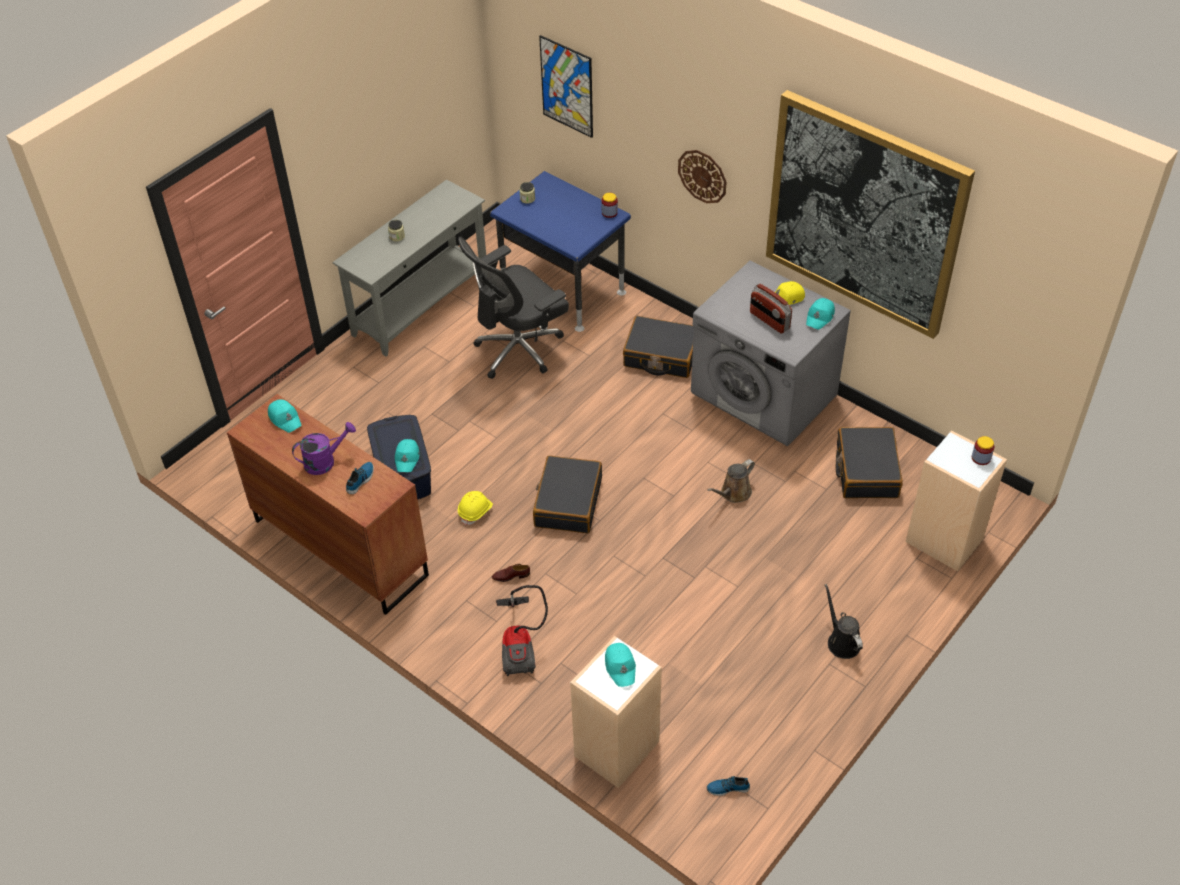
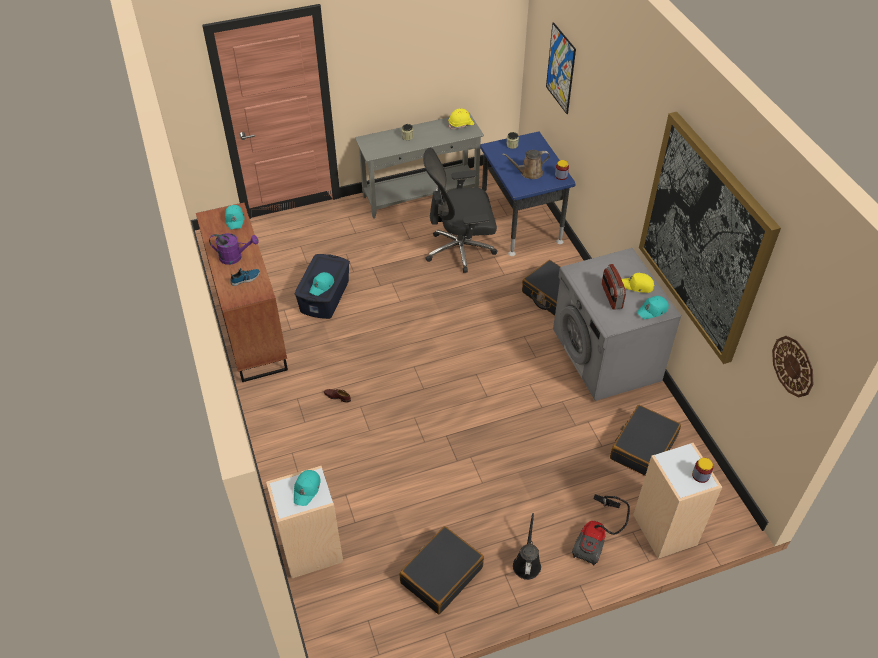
camera: 30 degrees right, 0 degrees up
yellow hard hat [458,491,493,525] -> yellow hard hat moved to [448,108,474,130]
vacuum cleaner [496,585,548,676] -> vacuum cleaner moved to [572,494,630,566]
black suitcase [533,456,602,533] -> black suitcase moved to [400,526,484,614]
wall clock [678,150,727,203] -> wall clock moved to [772,336,813,398]
brown watering can [707,459,755,503] -> brown watering can moved to [502,150,550,179]
shoe [707,776,750,796] -> none

